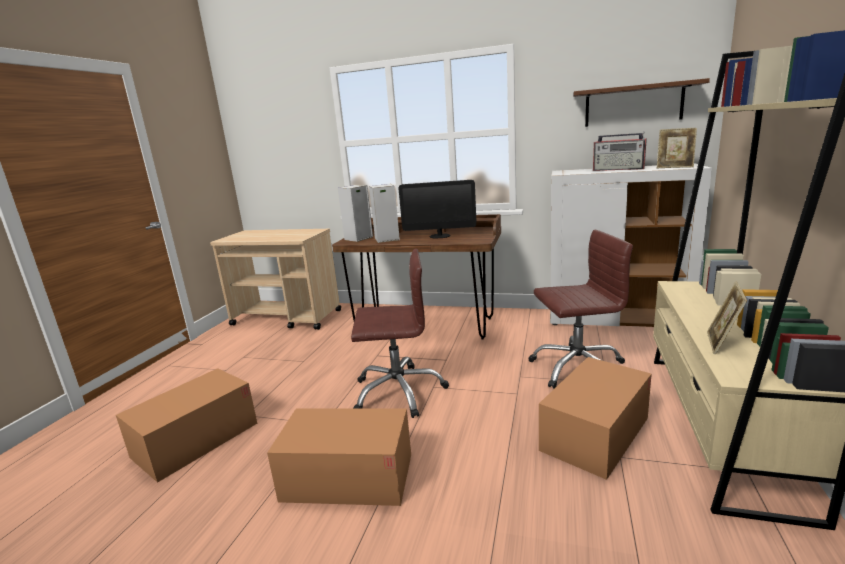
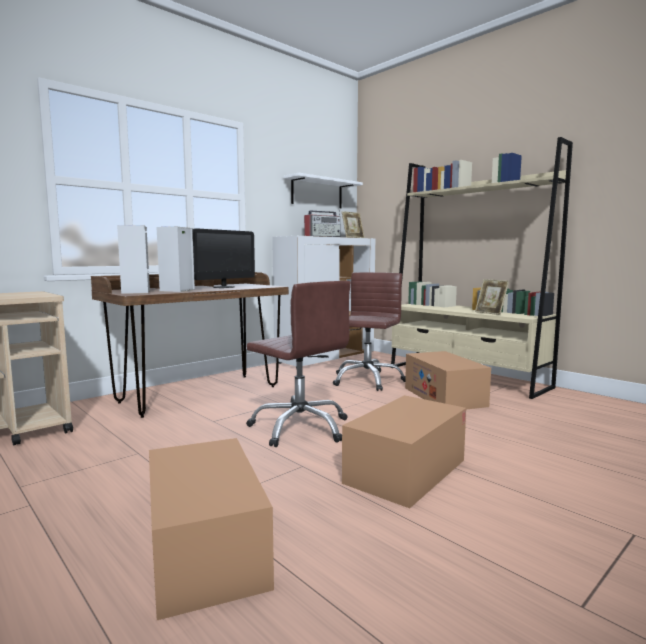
camera: 60 degrees left, 10 degrees down
brown office chair [351,249,449,418] -> brown office chair turned 105 degrees clockwise [246,281,351,447]
brown shelf [573,78,710,127] -> white shelf [283,173,363,208]

